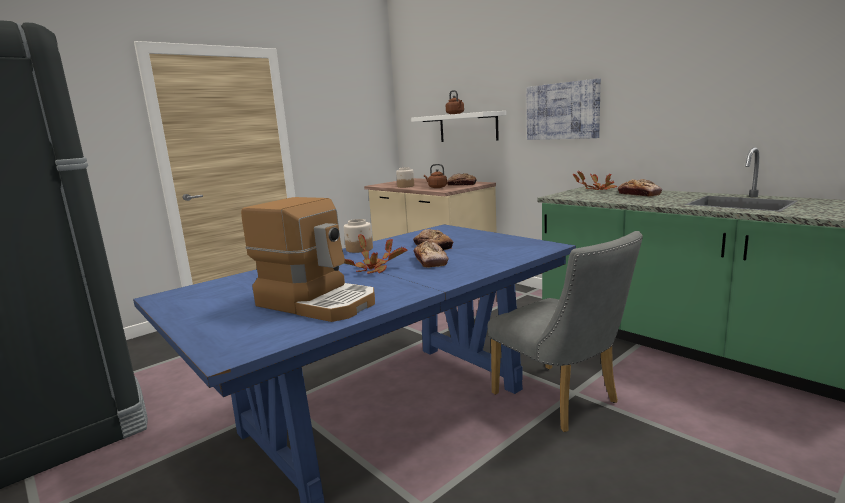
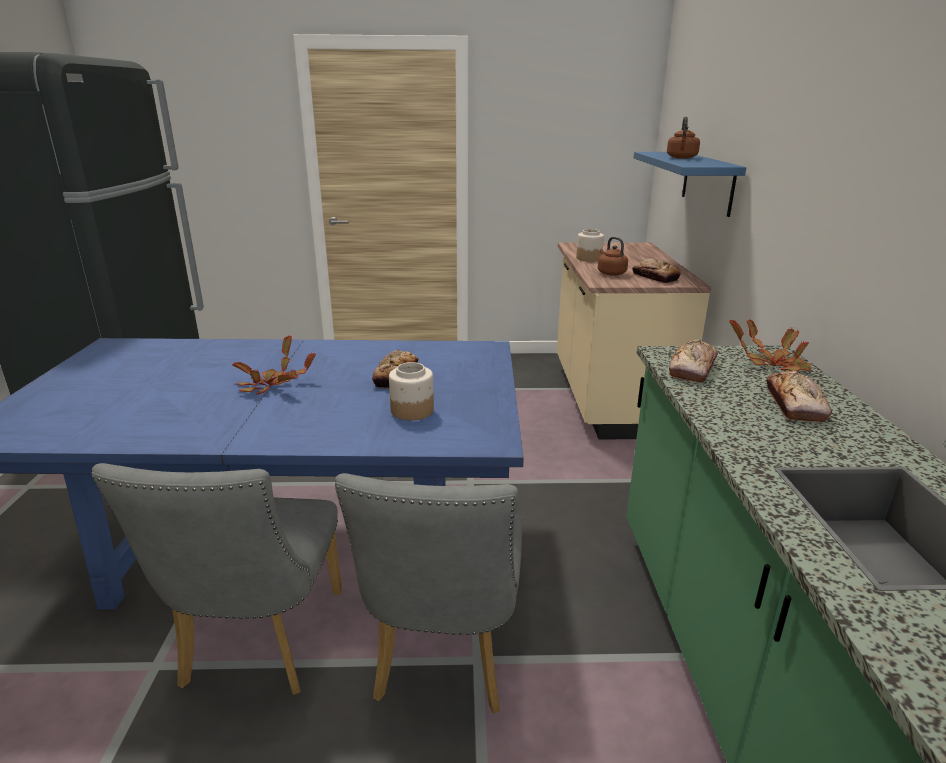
camera: 40 degrees right, 10 degrees up
coffee machine [241,197,375,322] -> none
jar [344,219,373,253] -> jar moved to [389,362,434,420]
white shelf [411,111,506,142] -> blue shelf [634,152,746,217]
bread [414,241,449,268] -> bread moved to [669,339,718,383]
picture [527,78,601,140] -> none
none -> grey chair [92,463,342,695]

